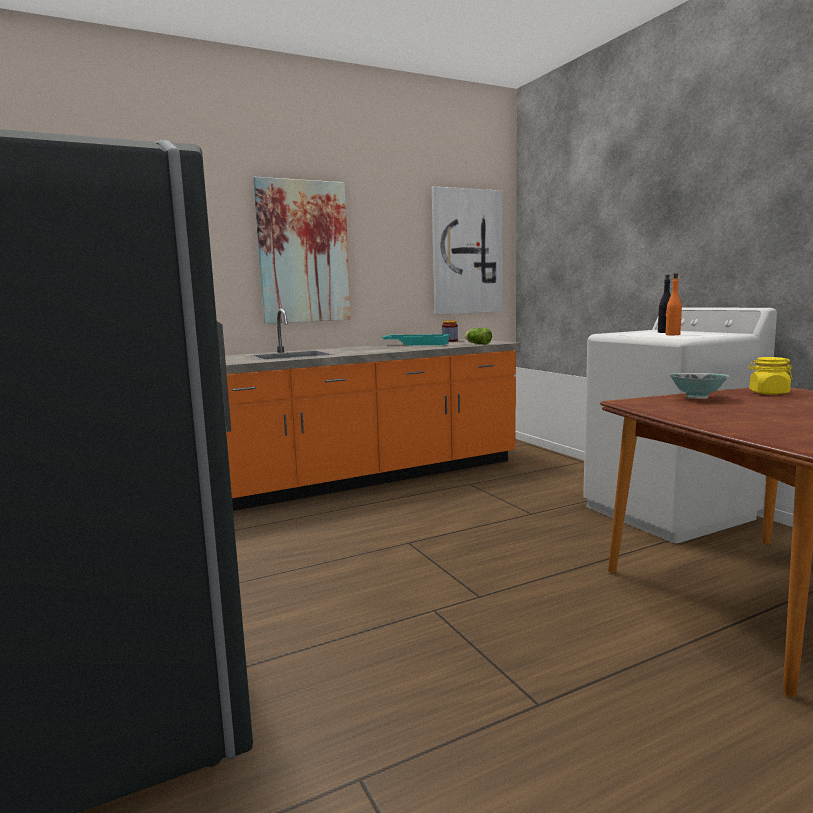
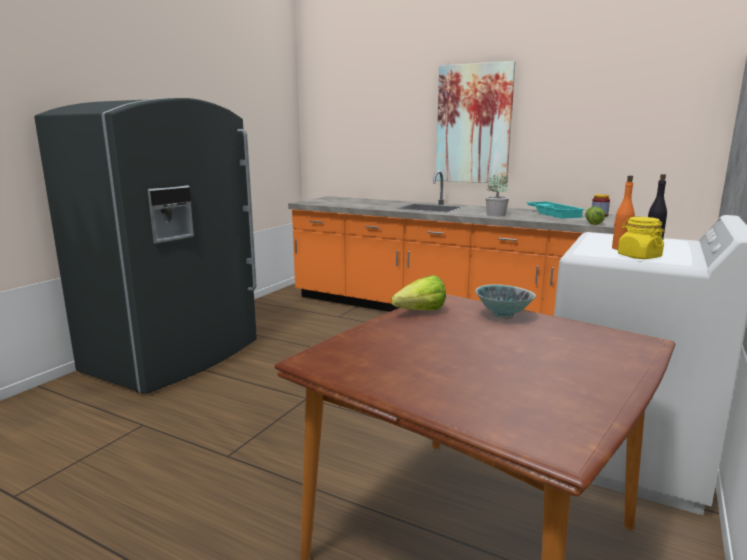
camera: 55 degrees right, 5 degrees up
picture [432,186,502,315] -> none
yellow jar [748,357,793,395] -> yellow jar moved to [618,217,664,259]
none -> lettuce [392,275,446,310]
none -> potted plant [486,174,509,216]

